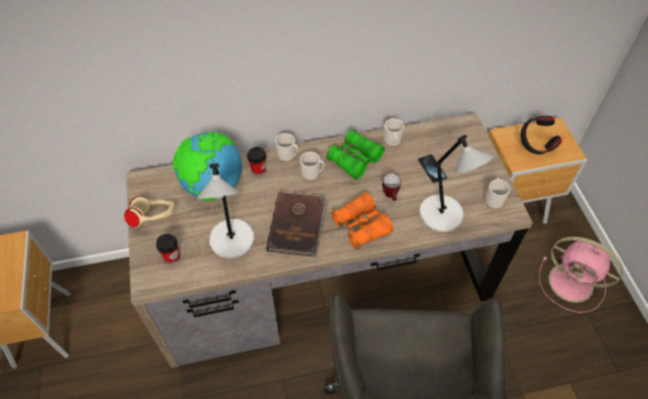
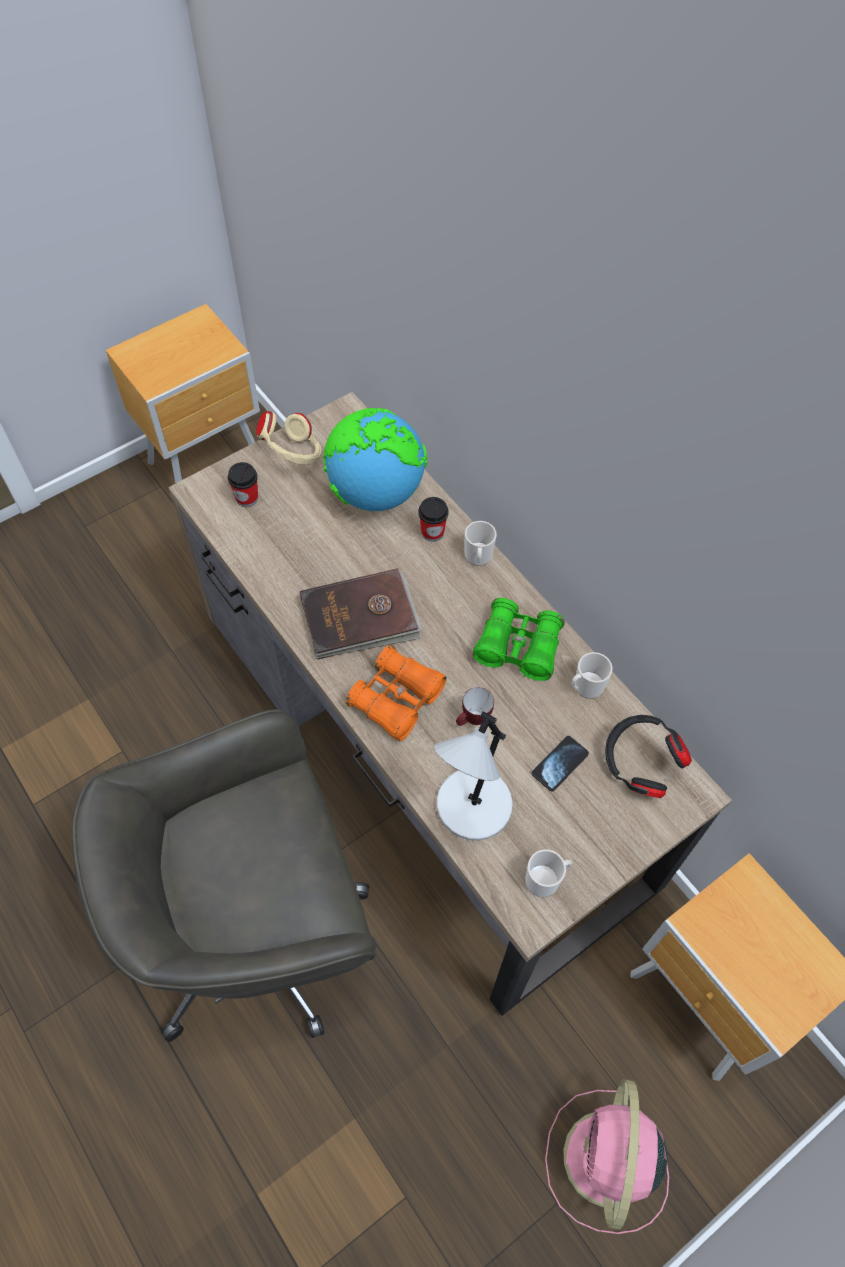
camera: 65 degrees right, 5 degrees up
grey table lamp [197,163,254,259] -> none
mug [300,152,325,180] -> none
black headphones [520,116,562,154] -> black headphones moved to [605,715,692,798]

